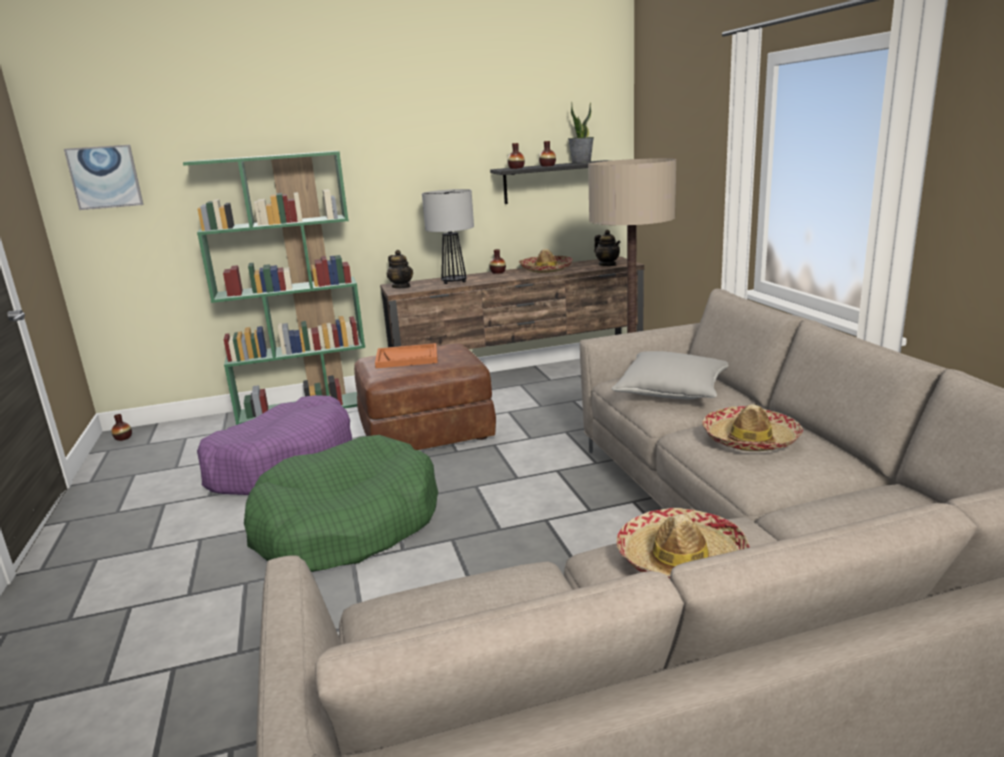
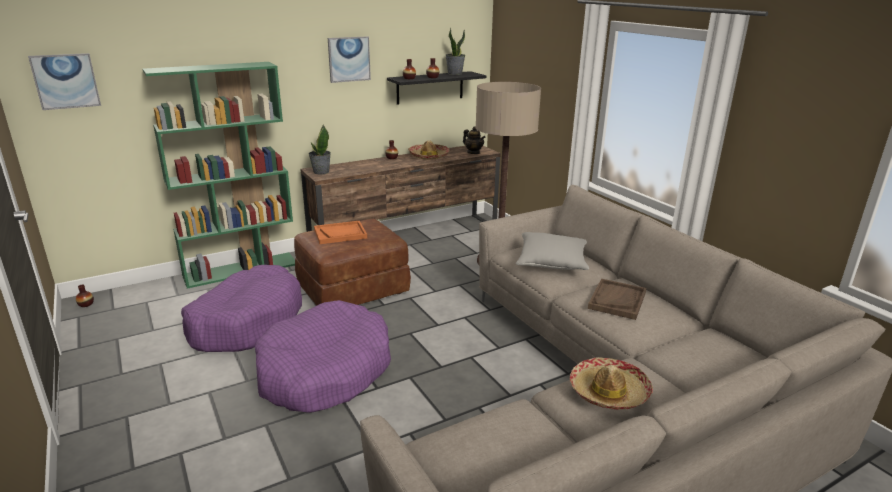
camera: 15 degrees left, 5 degrees up
green dog bed [244,435,438,572] -> purple dog bed [255,300,391,413]
teapot [387,250,413,288] -> potted plant [308,124,331,174]
table lamp [422,189,474,284] -> none
hat [702,404,803,451] -> brown tray [588,279,646,320]
none -> picture [328,36,371,83]

